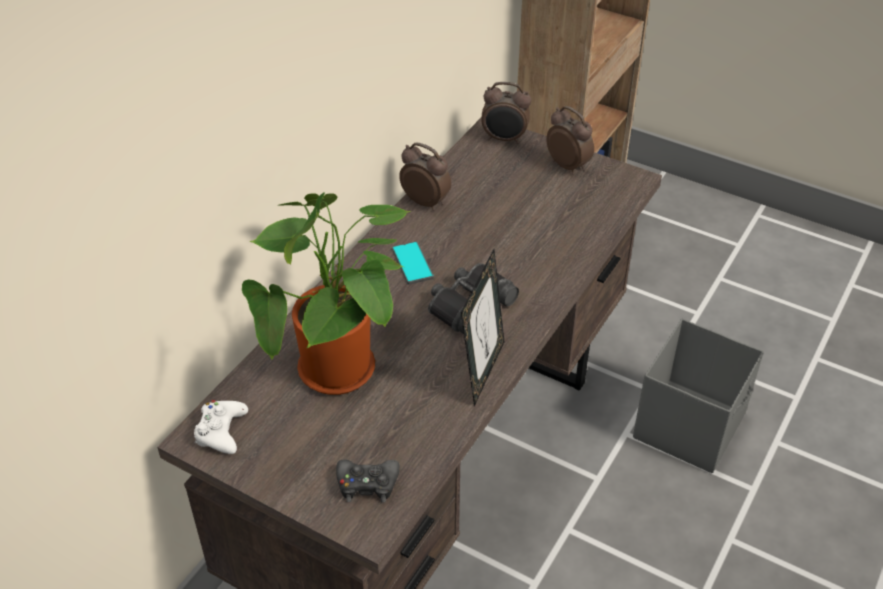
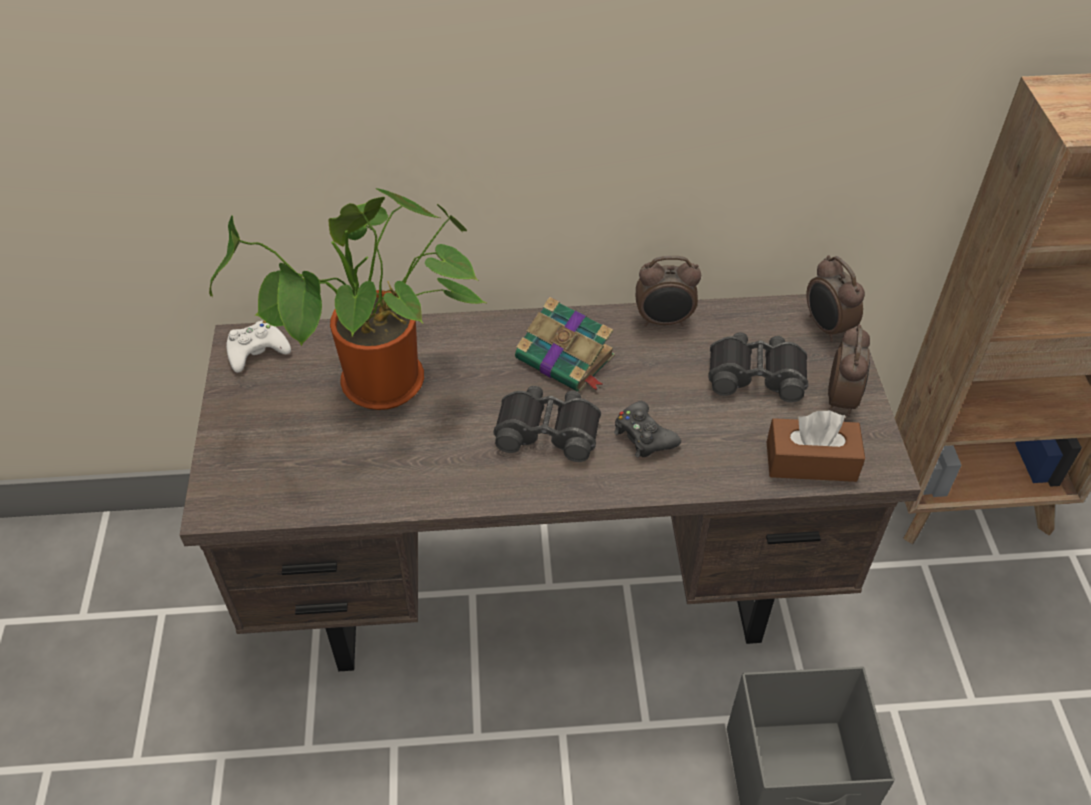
camera: 55 degrees right, 5 degrees up
black game controller [336,460,400,503] -> black game controller moved to [614,401,681,458]
phone [392,241,434,285] -> book [515,297,615,392]
alarm clock [399,142,451,210] -> alarm clock turned 90 degrees clockwise [636,256,701,326]
picture frame [461,249,504,406] -> none
none -> black binoculars [708,332,808,402]
none -> brown tissue box [767,411,865,482]

